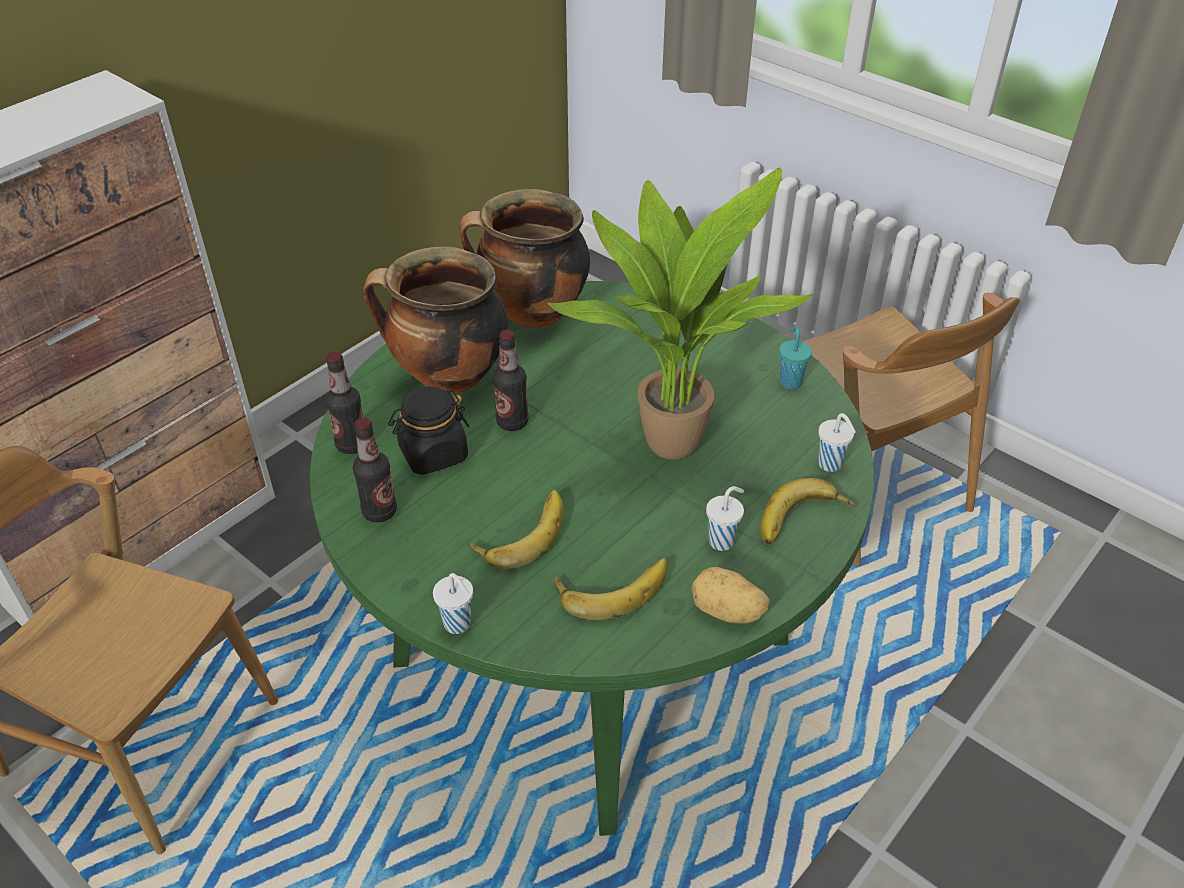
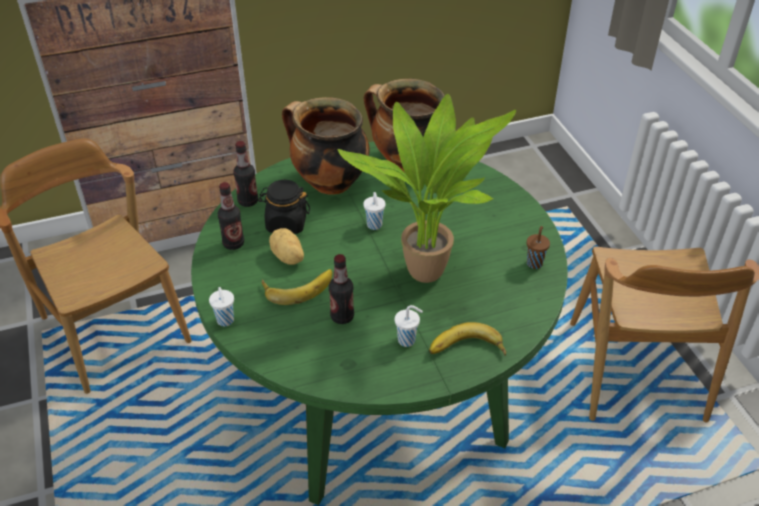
camera: 30 degrees right, 0 degrees up
bottle [493,330,529,431] -> bottle moved to [329,254,354,324]
banana [554,558,668,620] -> none
potato [691,567,770,624] -> potato moved to [269,228,304,265]
turquoise cup [779,327,812,389] -> brown cup [527,226,550,269]
white cup [818,413,856,472] -> white cup moved to [363,192,385,230]

